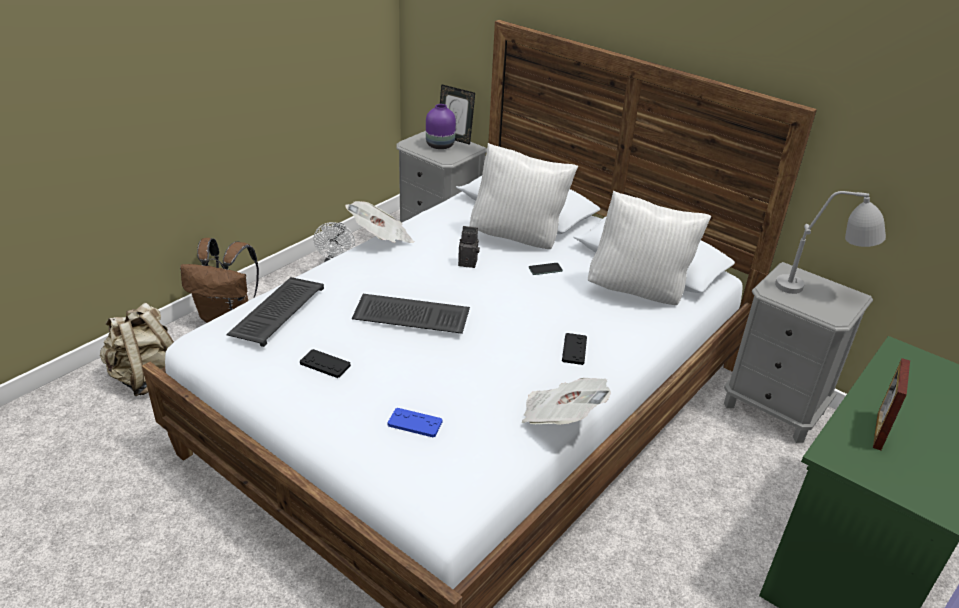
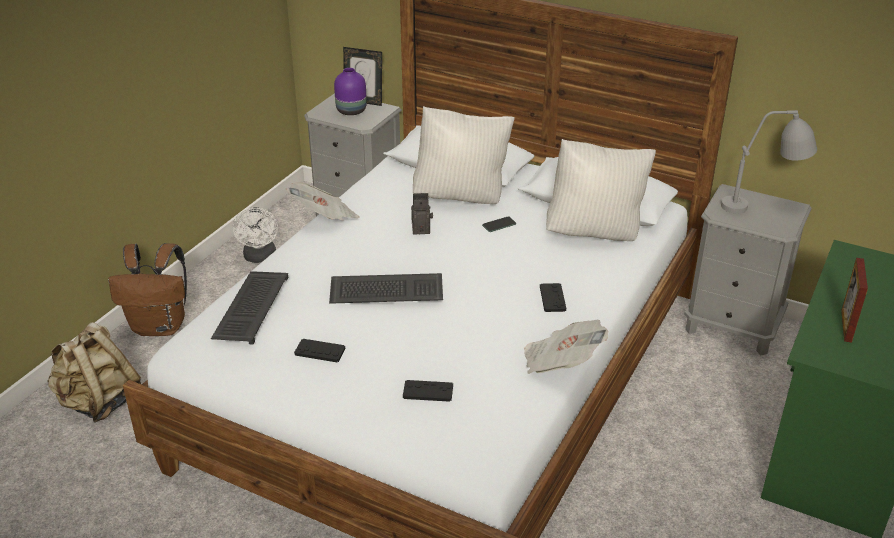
camera: 10 degrees left, 0 degrees up
blue game controller [387,408,443,438] -> black game controller [403,380,453,402]

